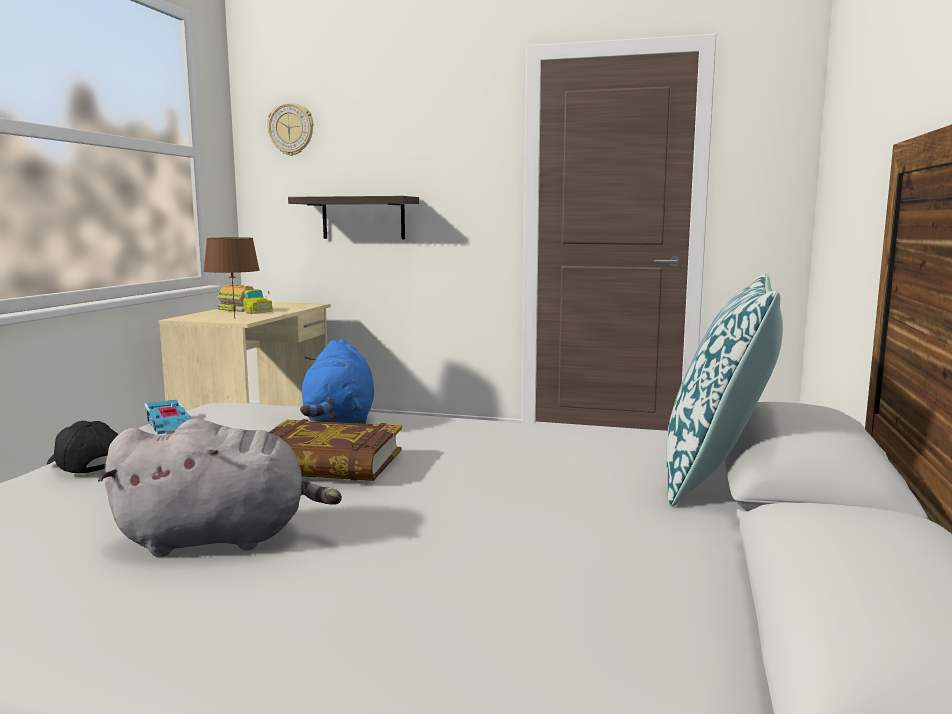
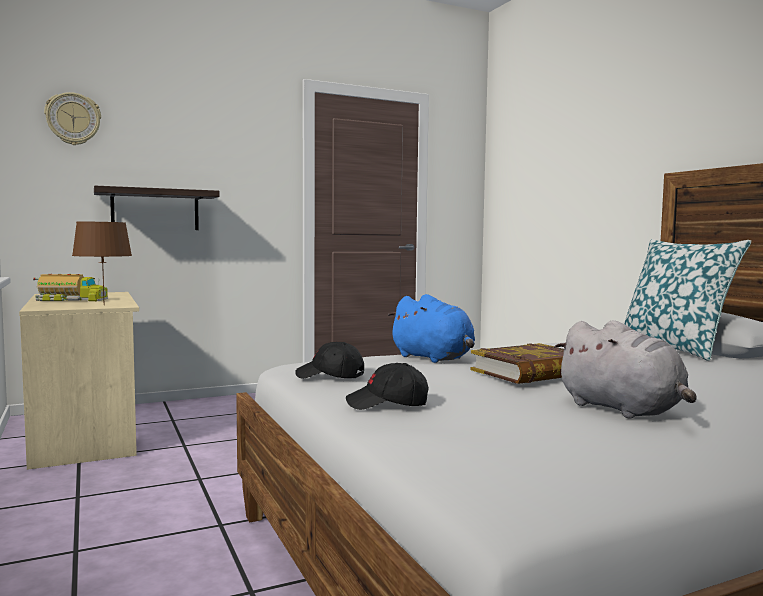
camera: 40 degrees left, 5 degrees down
grey plush toy [98,418,342,557] -> grey plush toy turned 105 degrees clockwise [554,320,696,419]
toy car [144,399,191,434] -> black cap [295,342,364,379]

